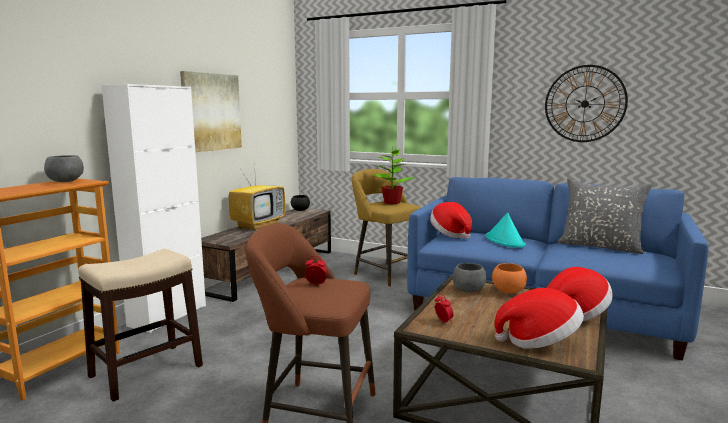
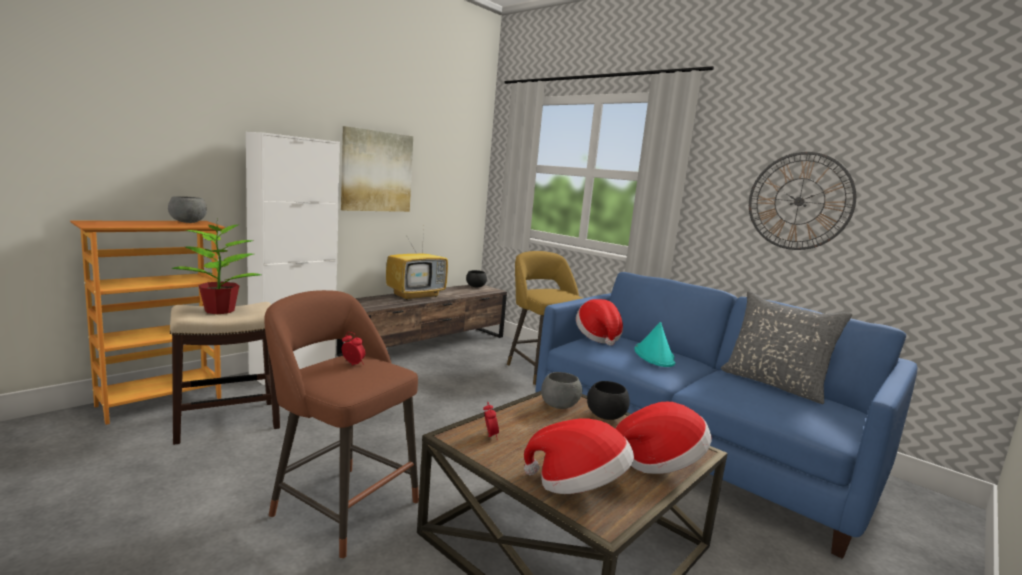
camera: 15 degrees right, 0 degrees up
potted plant [372,149,416,204] -> potted plant moved to [171,219,261,314]
orange bowl [492,263,527,294] -> black bowl [587,381,630,420]

